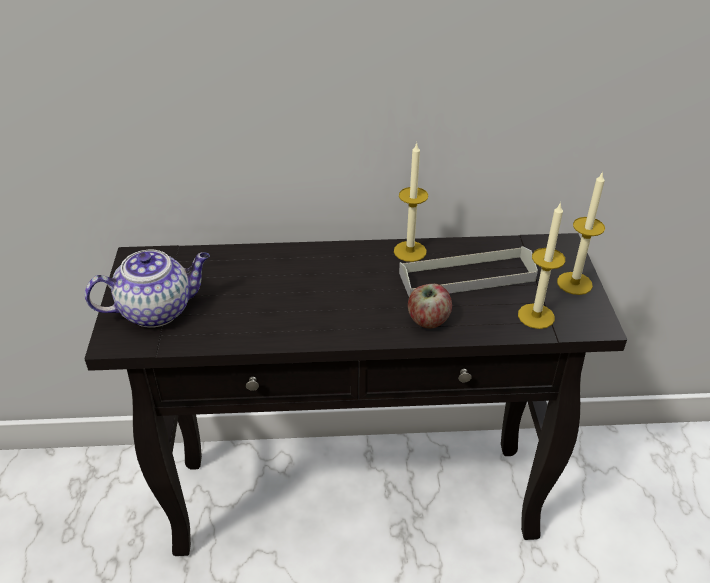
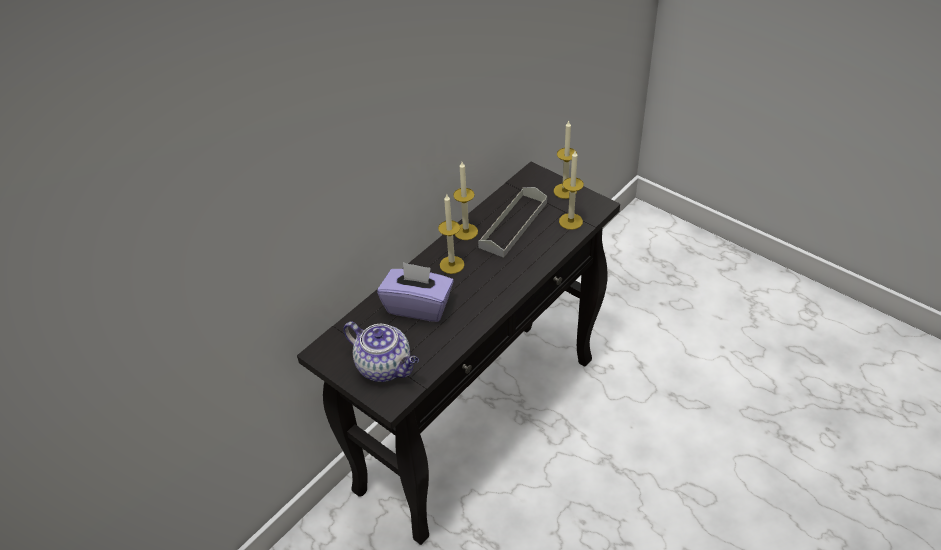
camera: 45 degrees left, 5 degrees up
teapot [84,249,210,328] -> teapot turned 105 degrees clockwise [343,321,419,382]
apple [408,284,452,329] -> none
none -> purple tissue box [377,262,454,322]
none -> candle [438,195,464,274]

